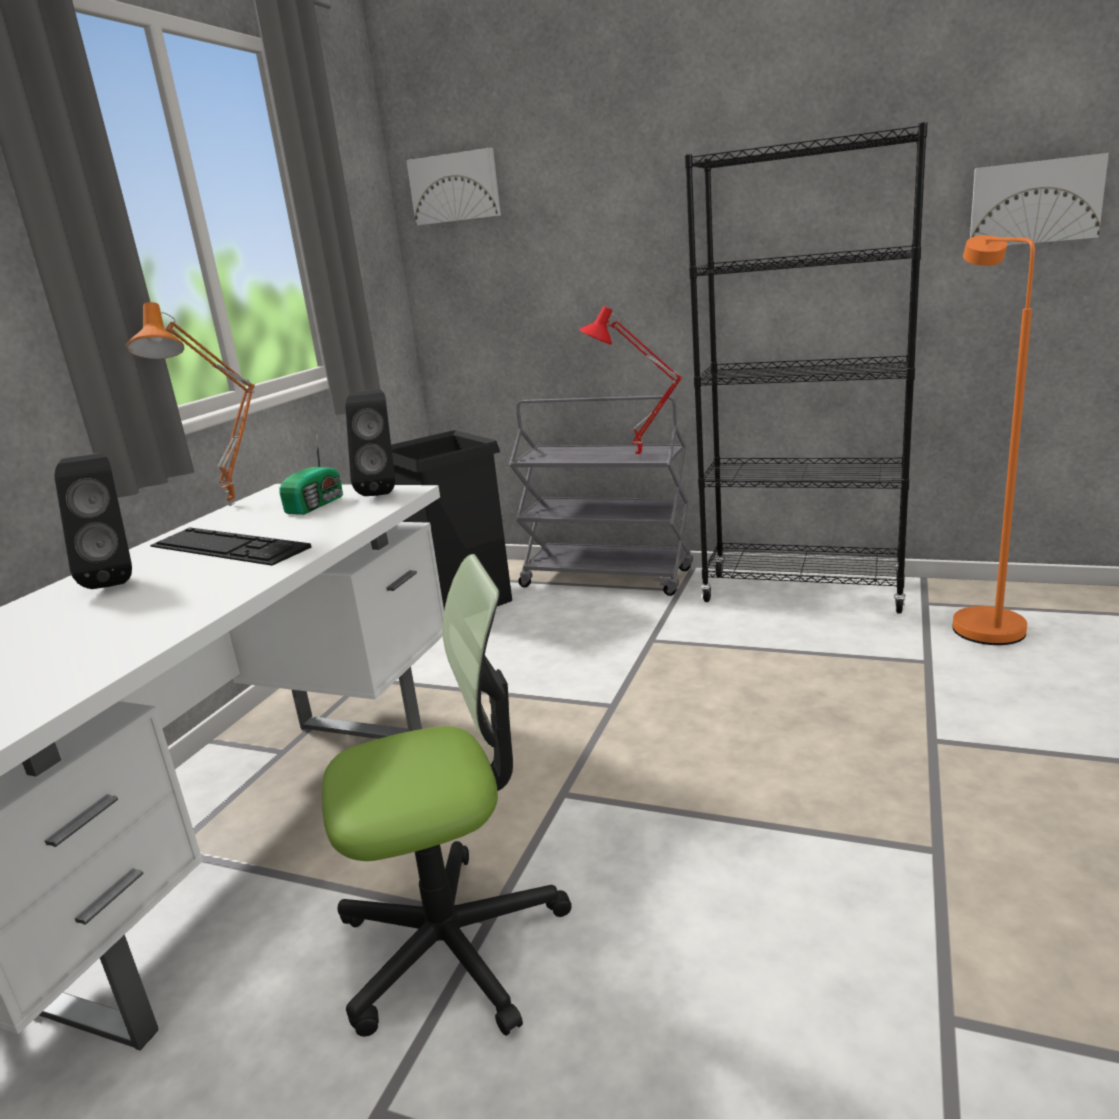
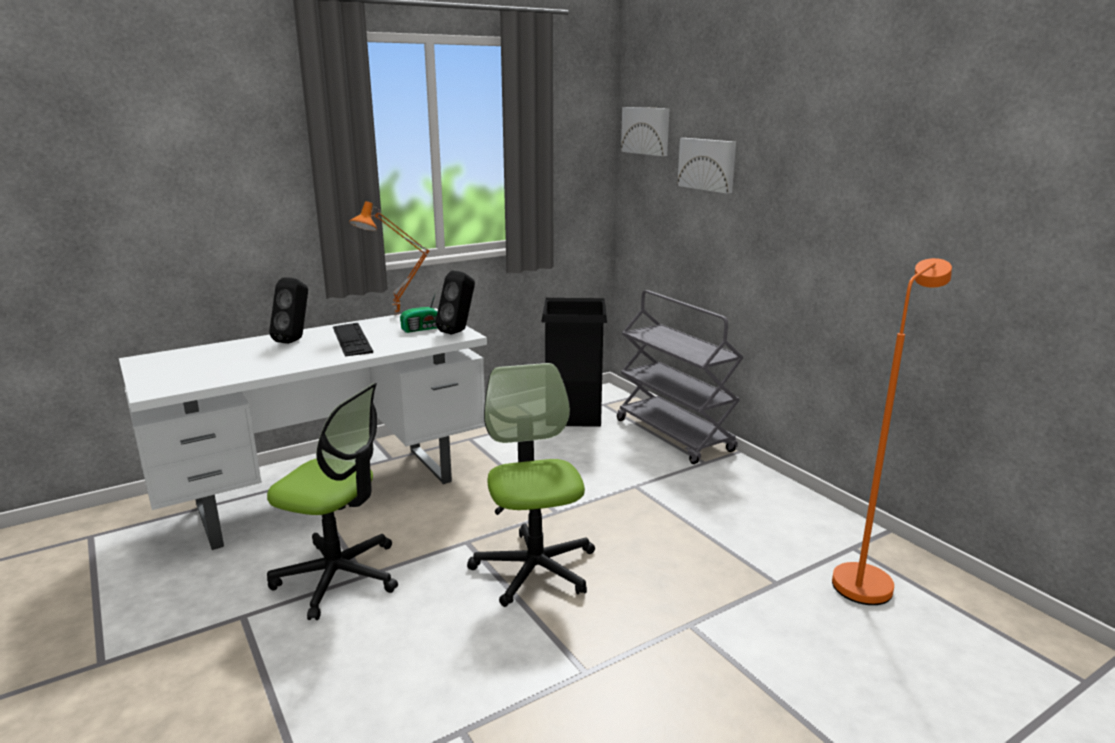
camera: 35 degrees right, 0 degrees up
red table lamp [579,306,683,458] -> none
black bookcase [685,122,928,614] -> none
picture [970,153,1109,245] -> picture moved to [677,138,736,194]
none -> office chair [467,363,595,607]

